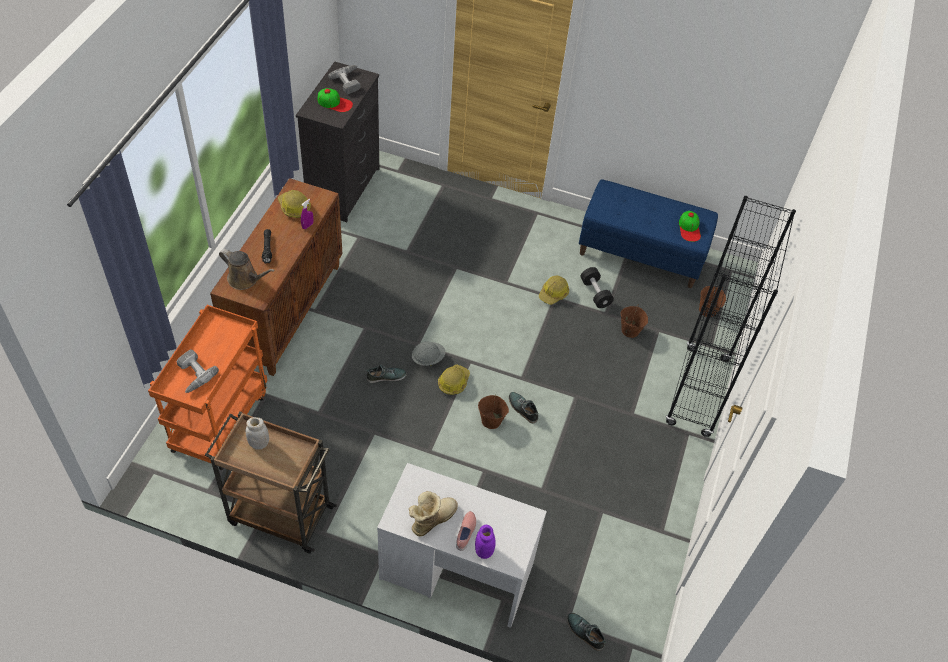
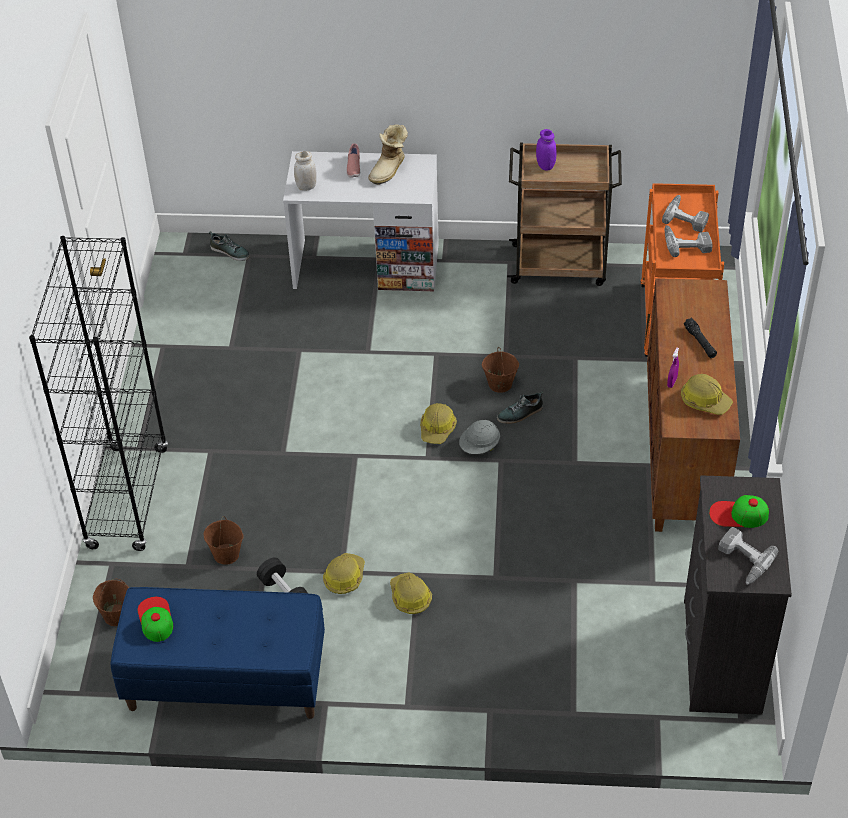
camera: 170 degrees right, 5 degrees down
brown watering can [219,249,275,290] -> none
white jar [246,417,269,450] -> white jar moved to [294,151,317,191]
purple jar [475,525,495,559] -> purple jar moved to [536,129,556,171]
brown bucket [478,395,509,429] -> brown bucket moved to [482,347,519,393]
shoe [509,392,538,423] -> none
none -> hard hat [390,572,432,614]
none -> power drill [665,225,713,257]

